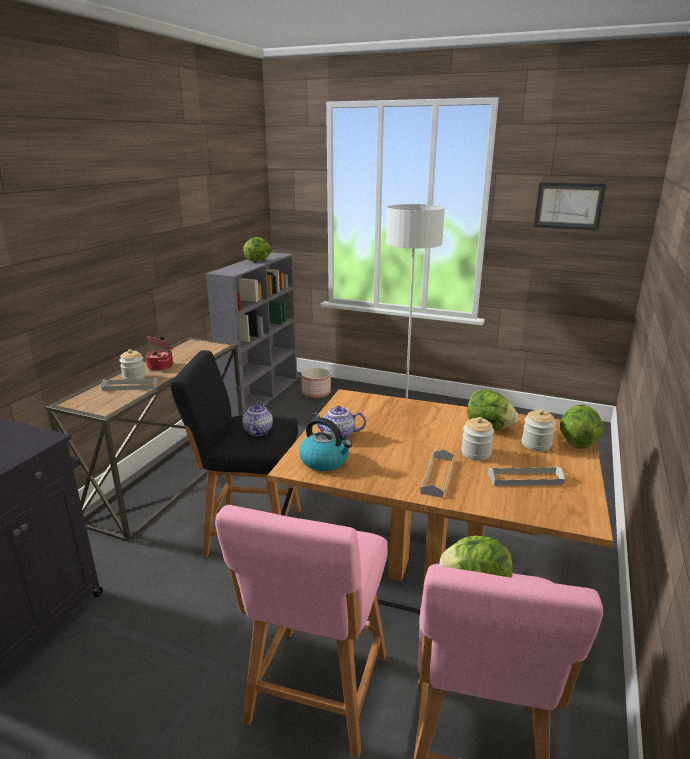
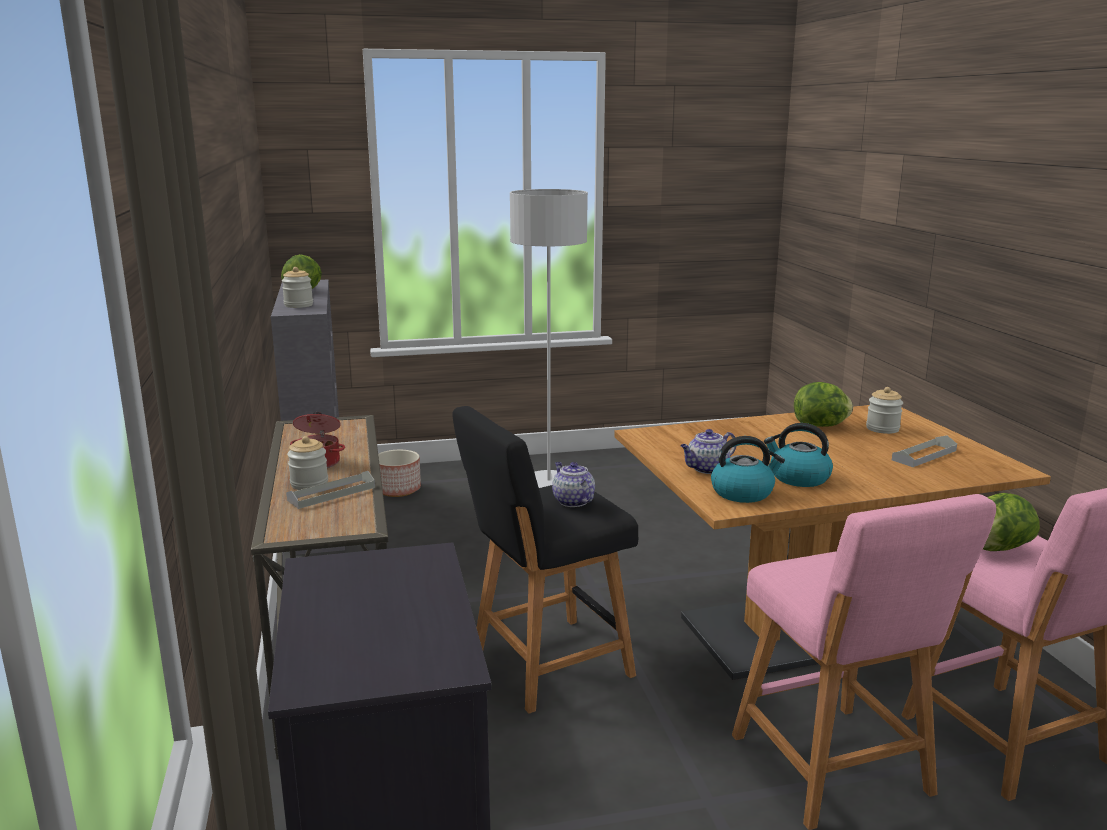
camera: 35 degrees left, 5 degrees down
grey tray [420,449,454,498] -> none
jar [461,417,494,460] -> jar moved to [282,267,313,308]
picture [534,182,606,231] -> none
lettuce [560,405,604,449] -> none
none -> kettle [764,423,833,487]

